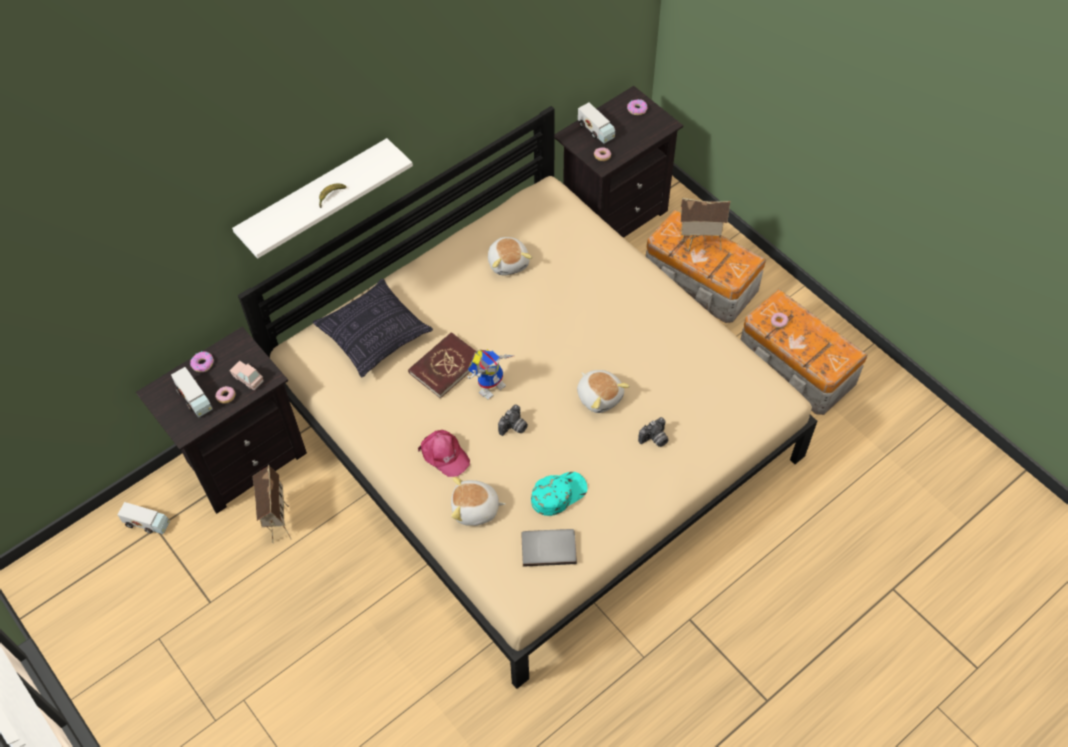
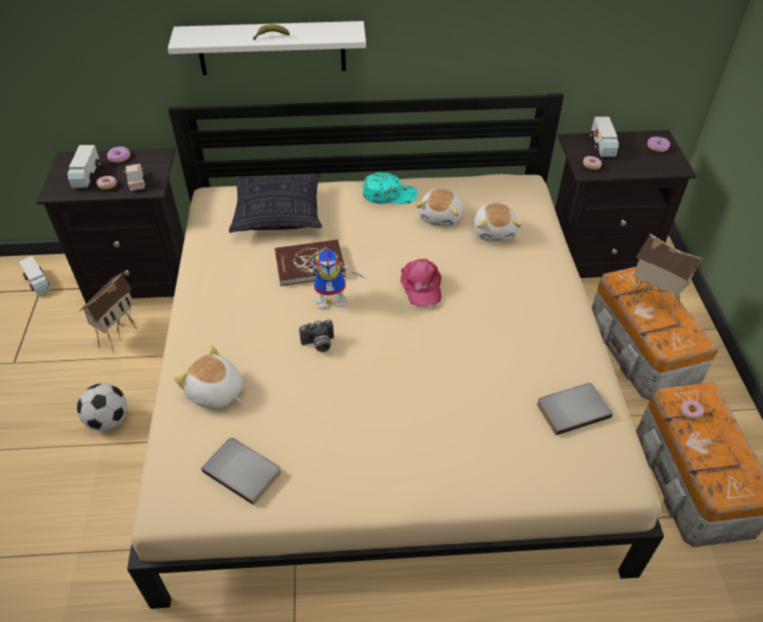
camera: 35 degrees right, 10 degrees down
pink cap [418,430,470,477] -> pink cap moved to [400,259,442,307]
turquoise cap [531,472,588,516] -> turquoise cap moved to [363,172,417,204]
plush toy [577,370,630,413] -> plush toy moved to [473,203,522,241]
camera [638,417,668,447] -> none
none -> football [77,383,127,431]
none -> grey book [537,383,613,435]

